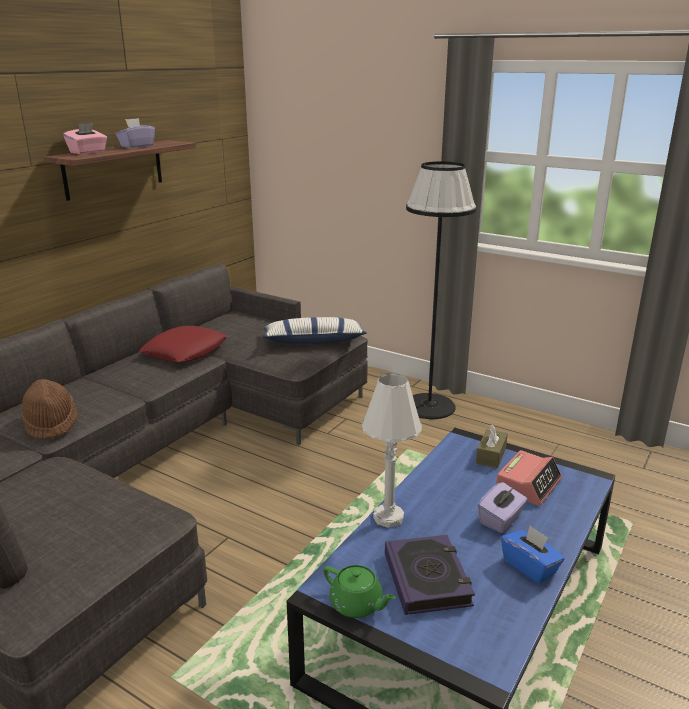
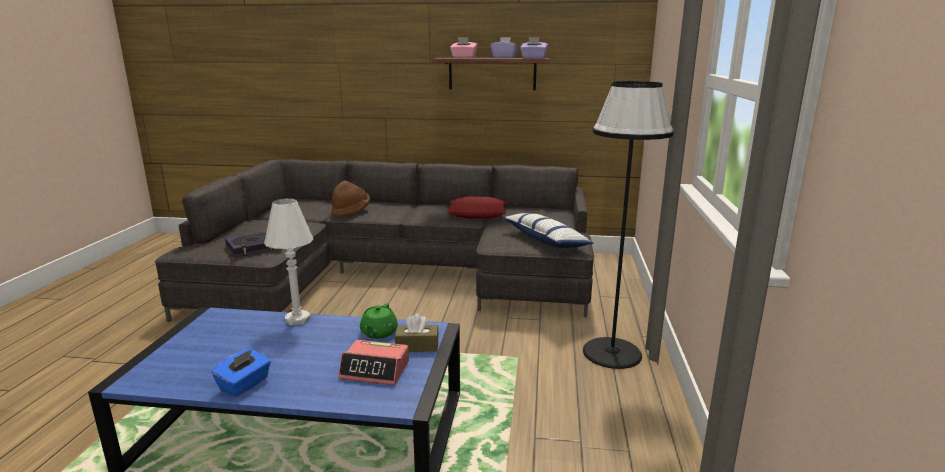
camera: 65 degrees right, 5 degrees down
green teapot [323,565,396,618] -> green teapot moved to [360,303,398,339]
book [385,535,475,615] -> book moved to [225,231,274,257]
purple tissue box [478,482,527,533] -> purple tissue box moved to [520,37,548,58]

